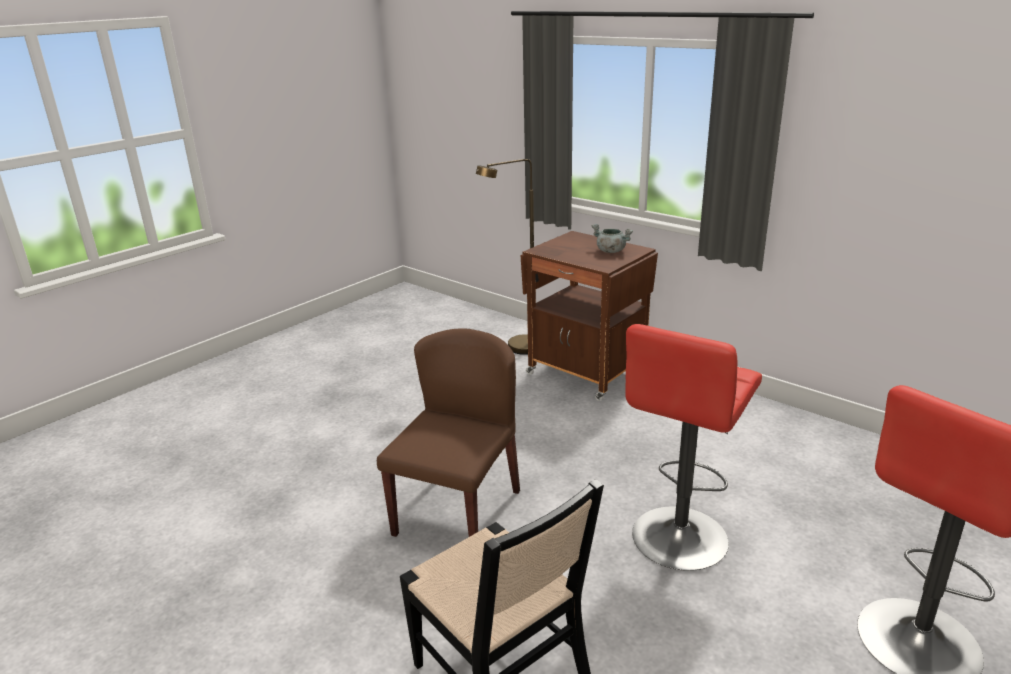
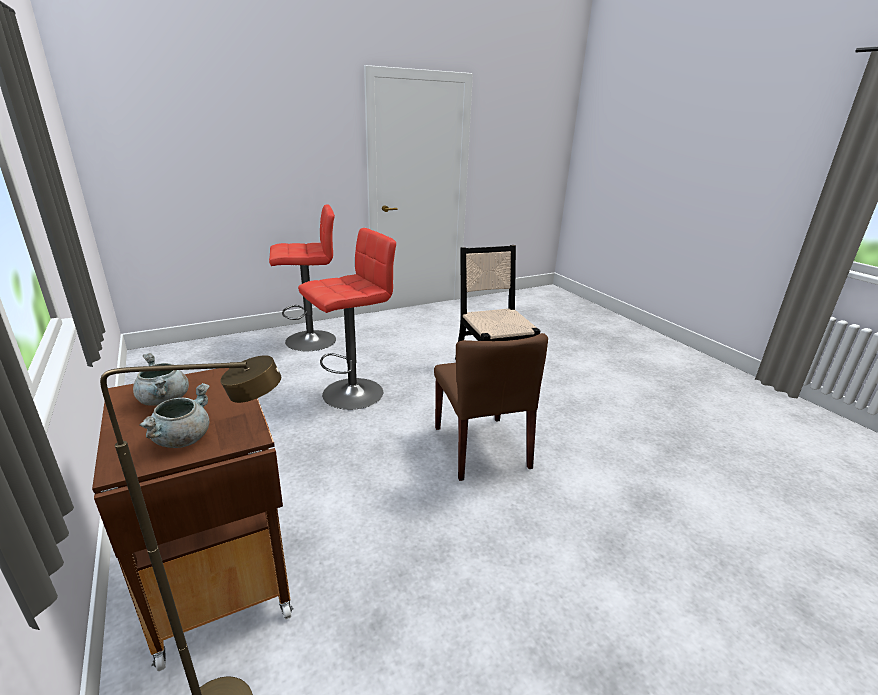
camera: 160 degrees left, 0 degrees up
brown chair [377,328,520,537] -> brown chair turned 60 degrees counterclockwise [434,333,548,481]
none -> grey cooking pot [140,383,210,448]

